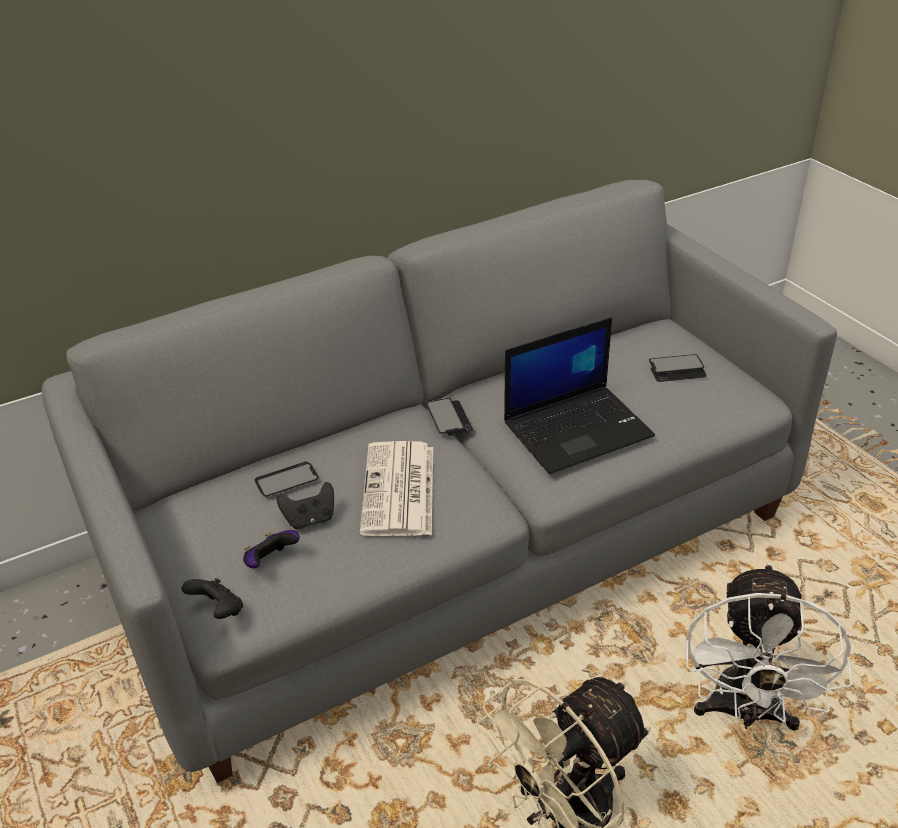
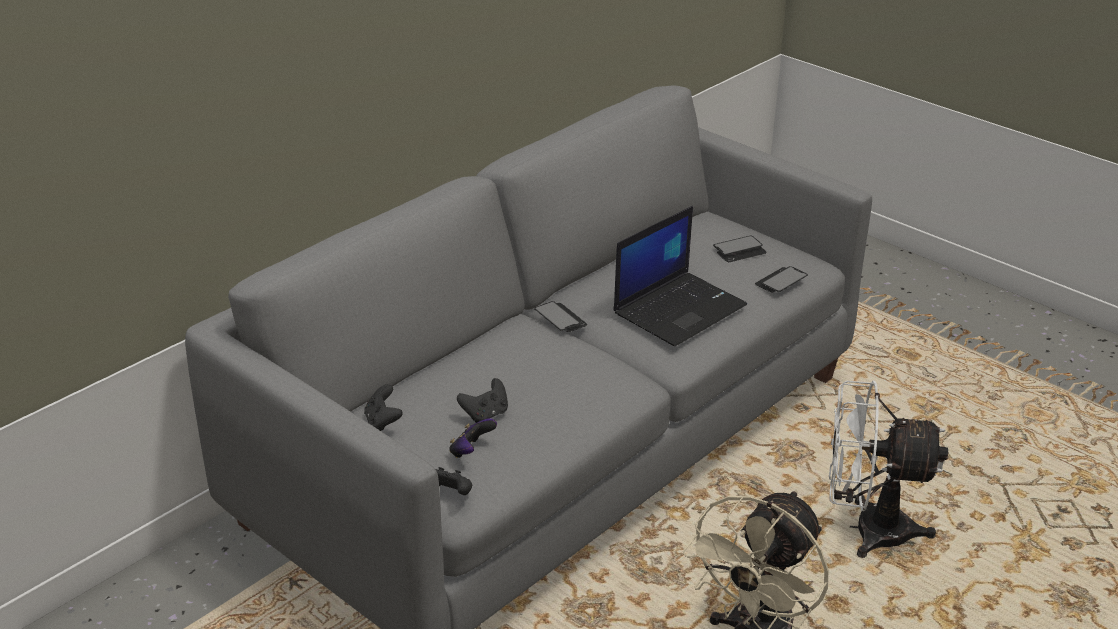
camera: 20 degrees left, 5 degrees down
phone [255,461,319,497] -> phone moved to [755,266,808,292]
newspaper [360,441,433,536] -> none
white fan [686,562,852,731] -> white fan turned 105 degrees clockwise [829,380,948,558]
none -> black game controller [364,384,403,431]

